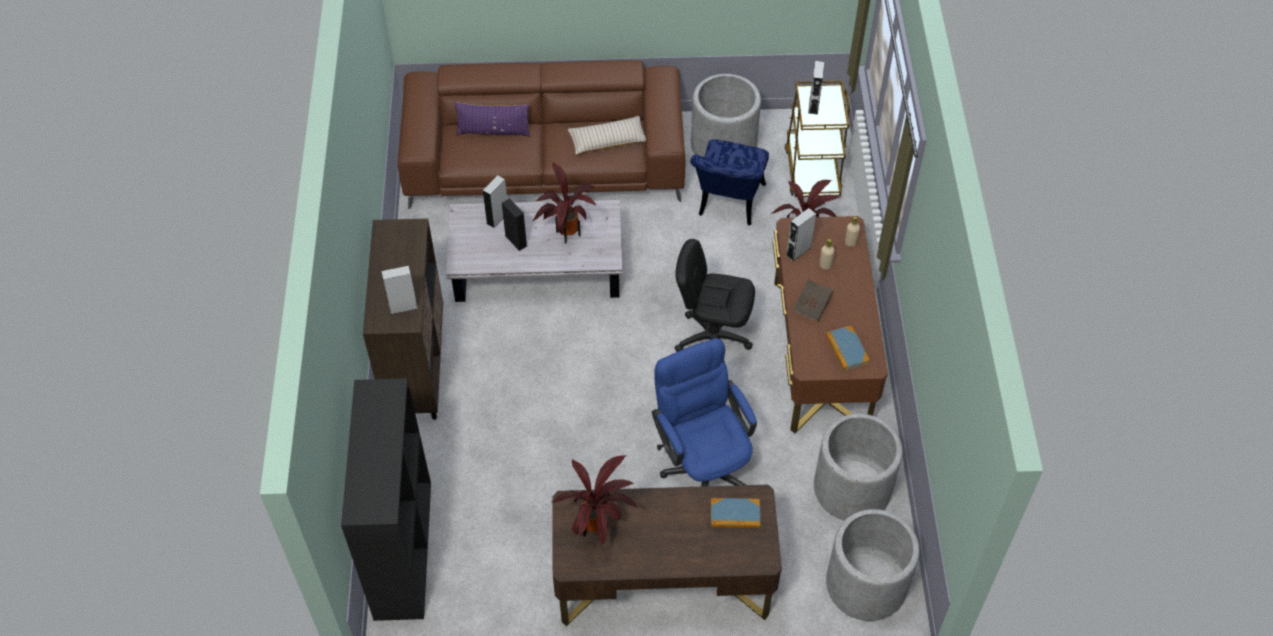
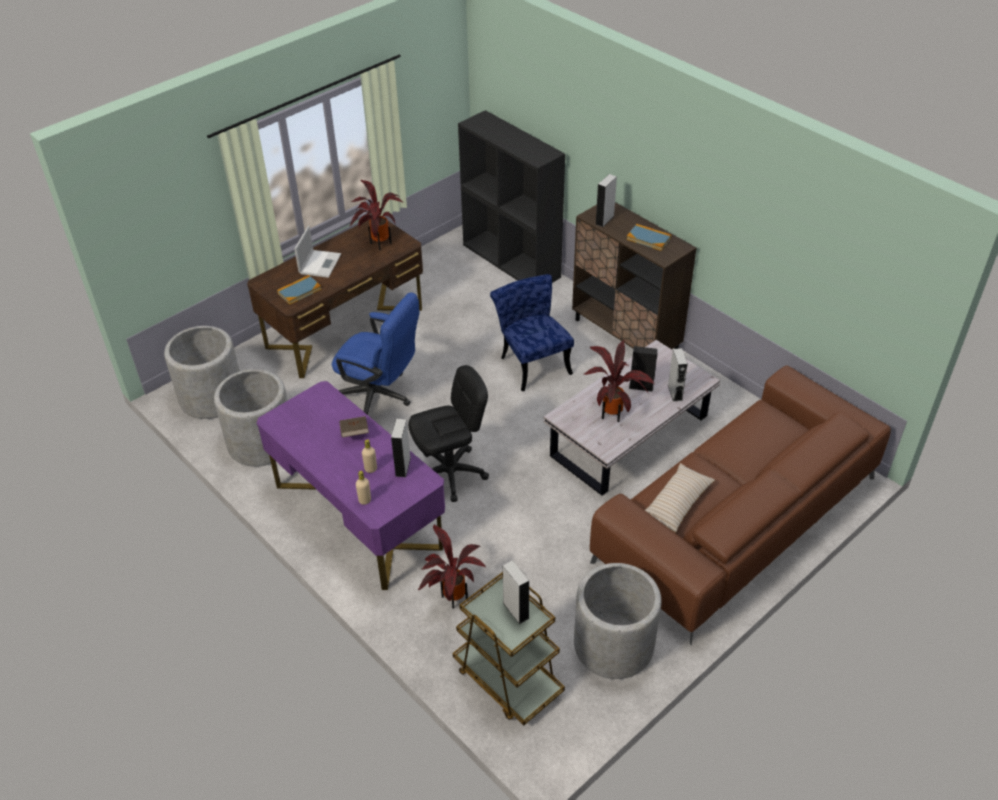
camera: 140 degrees right, 10 degrees down
purple pillow [455,102,530,137] -> none
blue chair [690,139,769,226] -> blue chair moved to [490,274,574,391]
brown desk [773,216,888,433] -> purple desk [257,381,445,590]
book [826,325,870,371] -> book moved to [627,224,672,251]
none -> laptop [294,226,341,278]

